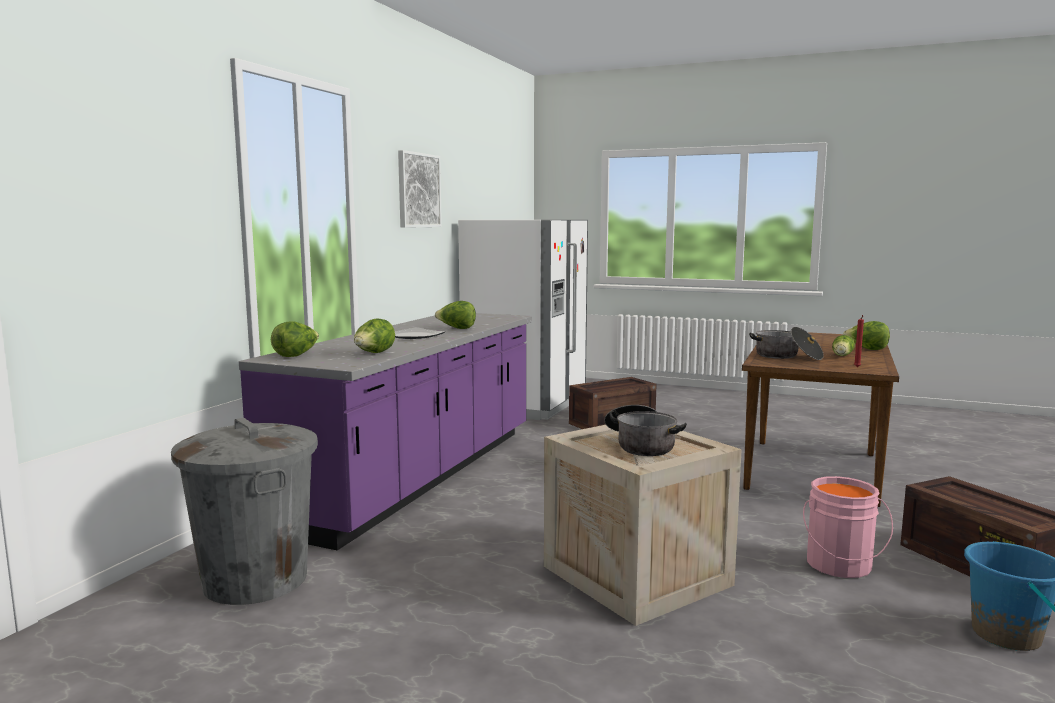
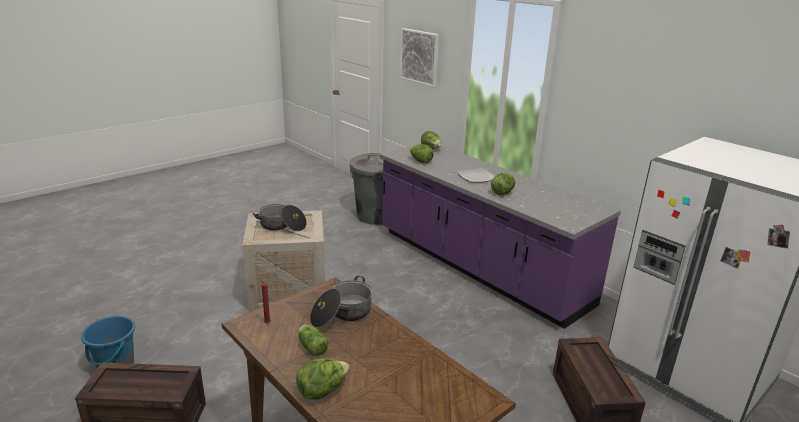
camera: 115 degrees right, 15 degrees up
picture [398,150,442,228] -> picture moved to [400,28,439,87]
pink bucket [803,476,893,578] -> none

